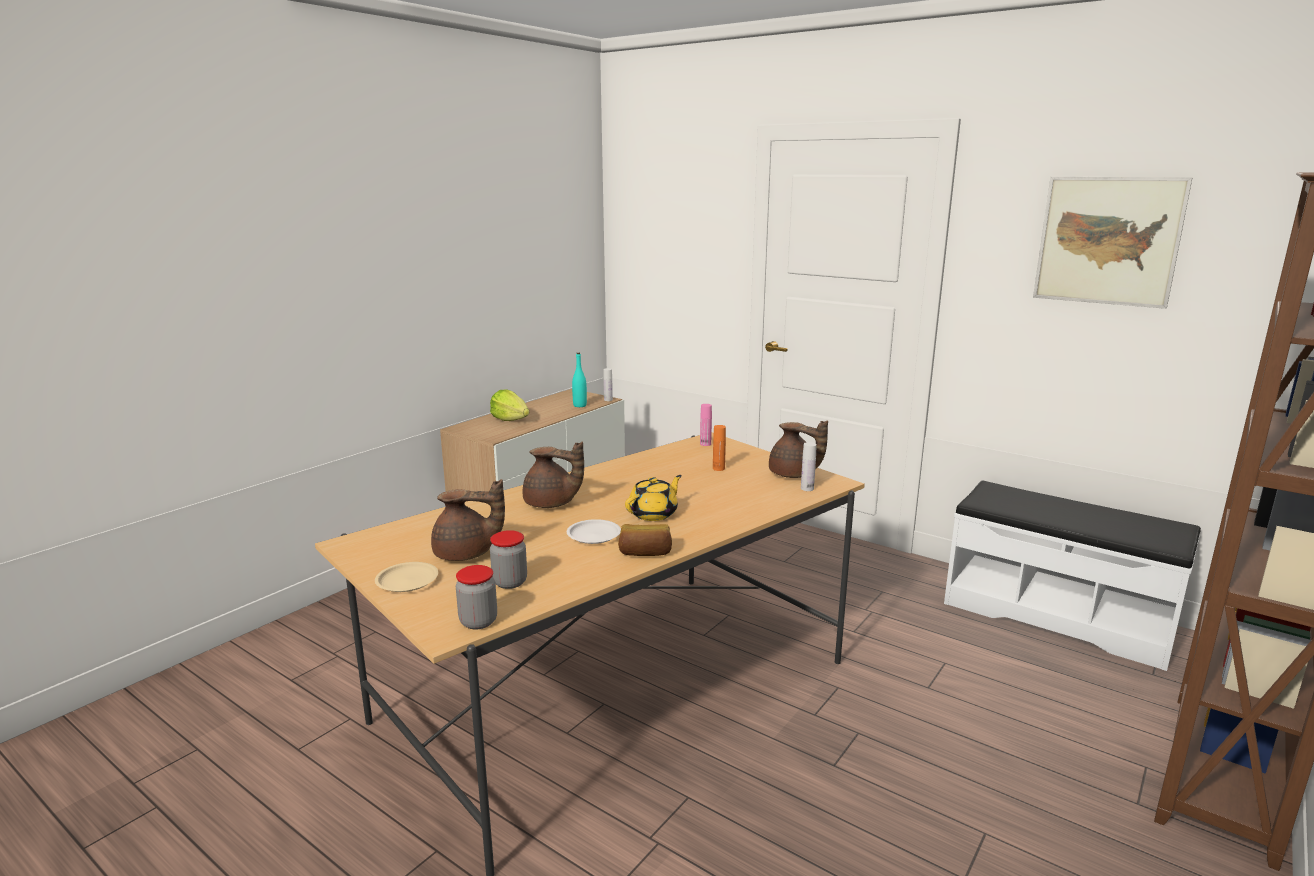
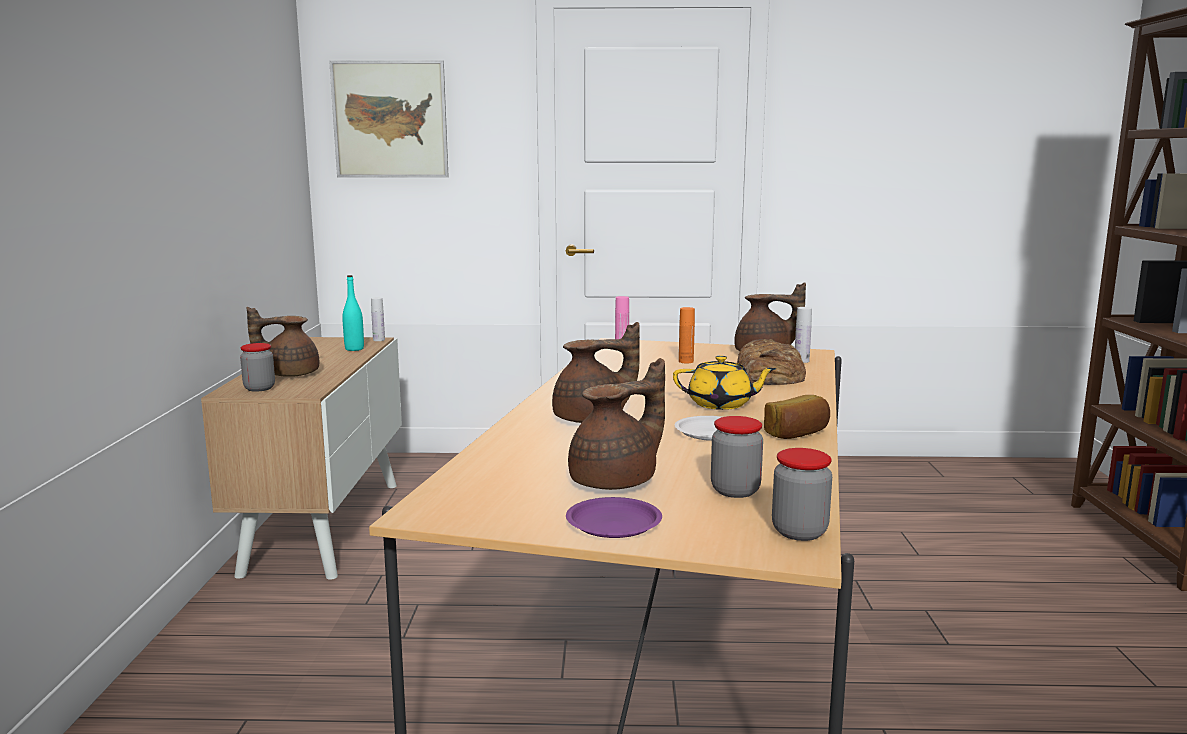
camera: 35 degrees left, 5 degrees down
beige plate [375,562,438,592] -> purple plate [566,497,662,538]
lettuce [490,390,529,421] -> brown teapot [247,307,319,377]
yellow teapot [625,475,682,521] -> yellow teapot turned 90 degrees clockwise [673,356,777,410]
white bench [944,481,1201,671] -> none
picture [1033,177,1192,309] -> picture moved to [329,60,449,178]
none -> jar [240,343,275,392]
none -> bread [737,339,806,385]

